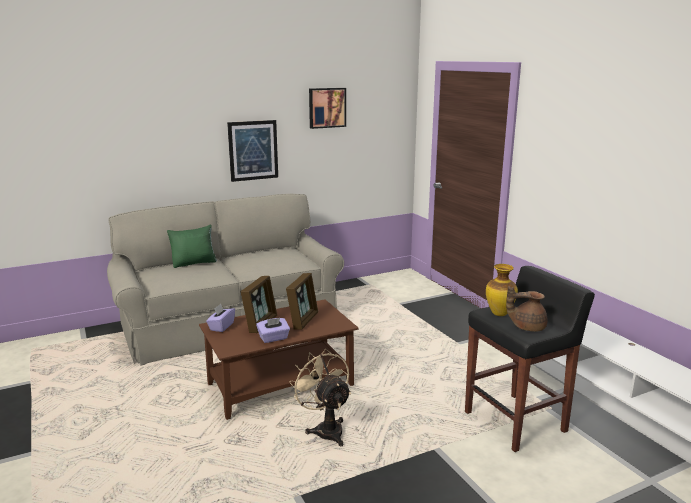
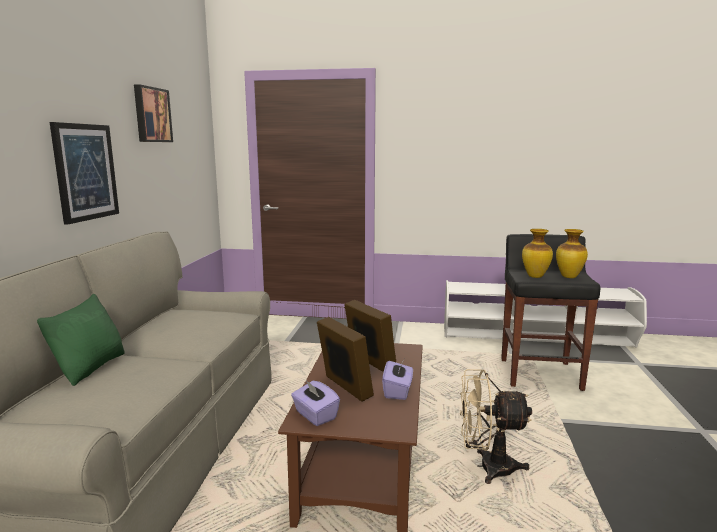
camera: 55 degrees left, 5 degrees down
brown teapot [506,286,548,332] -> vase [556,229,588,278]

